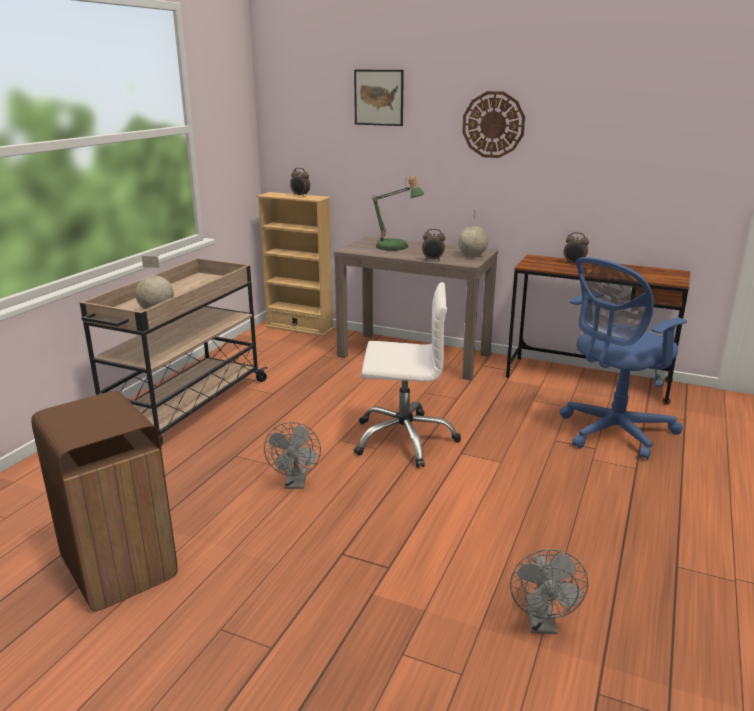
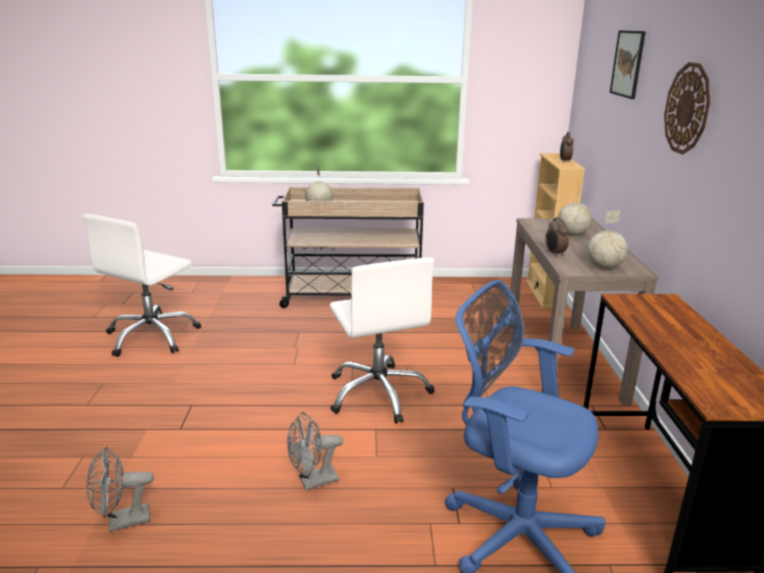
camera: 65 degrees right, 0 degrees up
brown trash can [31,391,178,611] -> white office chair [83,214,201,357]
grey fan [264,422,321,489] -> grey fan moved to [287,412,343,490]
table lamp [371,176,425,251] -> globe [558,189,592,236]
alarm clock [564,232,589,263] -> none

